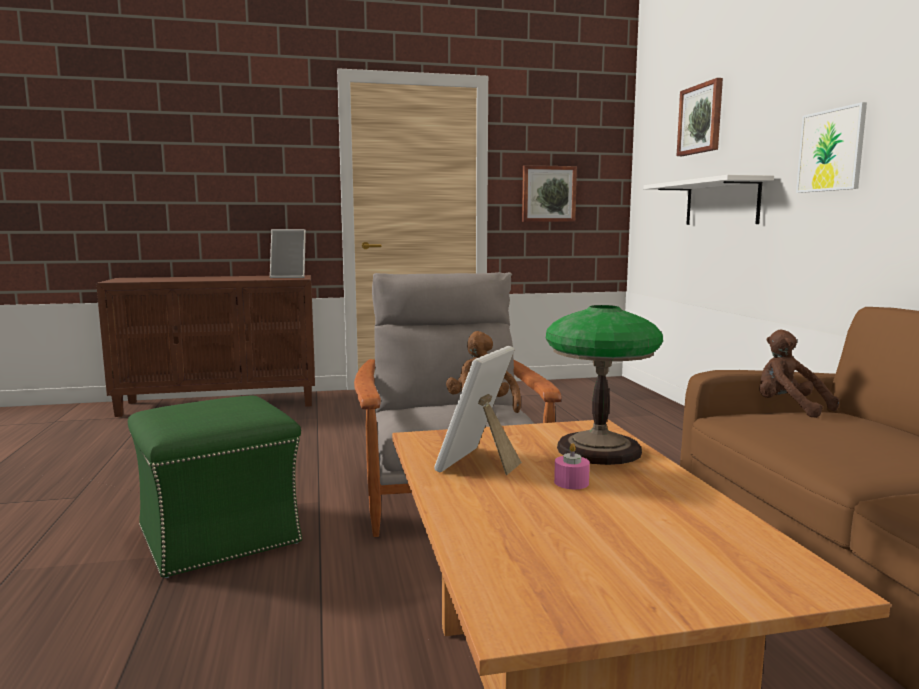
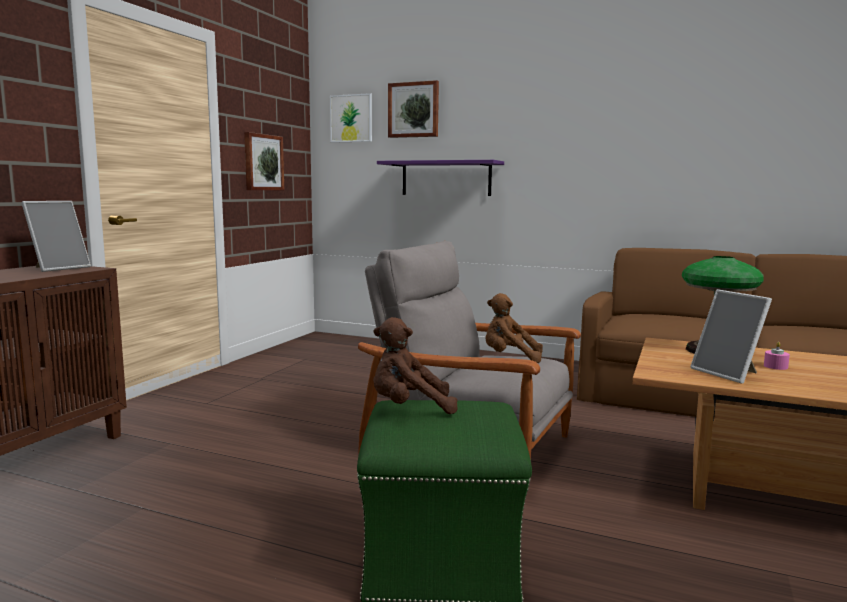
camera: 55 degrees left, 0 degrees up
white shelf [644,175,774,225] -> purple shelf [377,160,504,196]
brown plush toy [759,329,839,418] -> brown plush toy moved to [373,317,458,414]
picture [796,102,867,193] -> picture moved to [330,93,372,143]

